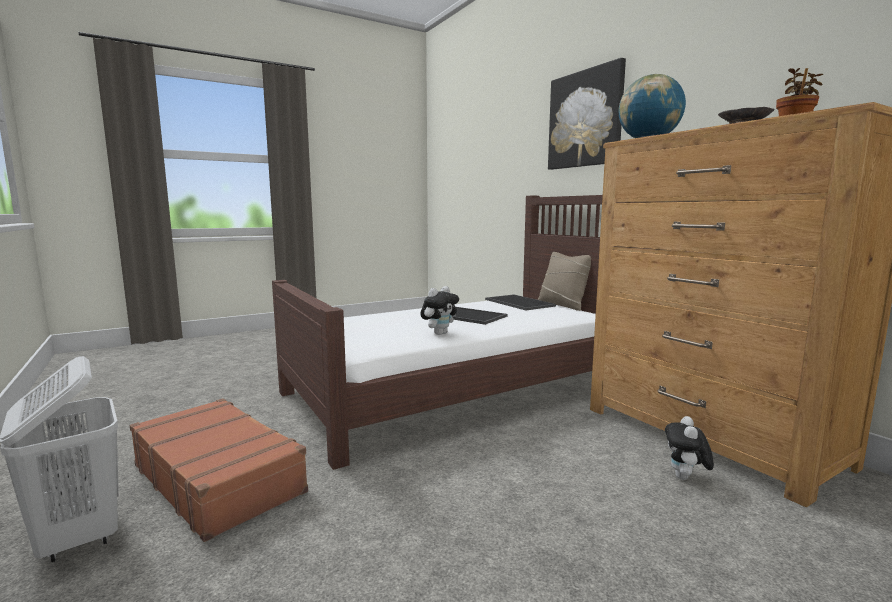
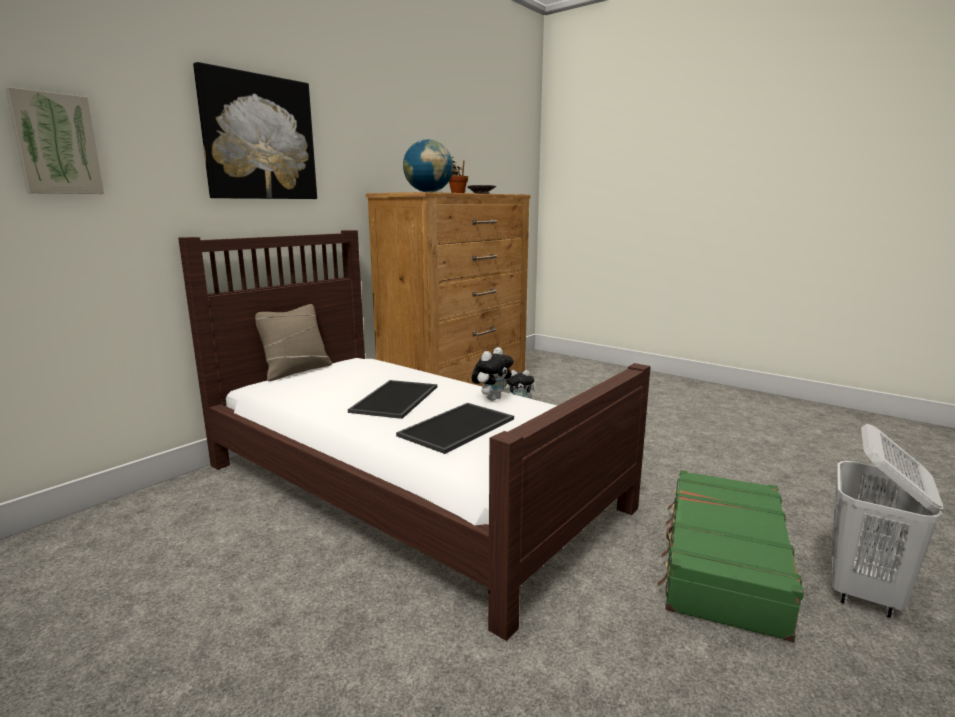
camera: 110 degrees left, 5 degrees up
brown suitcase [130,398,308,542] -> green suitcase [657,470,804,642]
plush toy [420,286,459,335] -> plush toy turned 105 degrees clockwise [472,347,514,401]
tray [485,294,556,310] -> tray moved to [396,403,514,454]
none -> picture [5,87,104,194]

